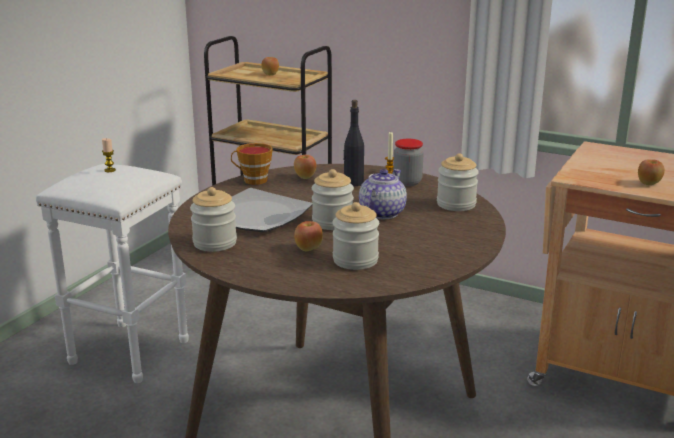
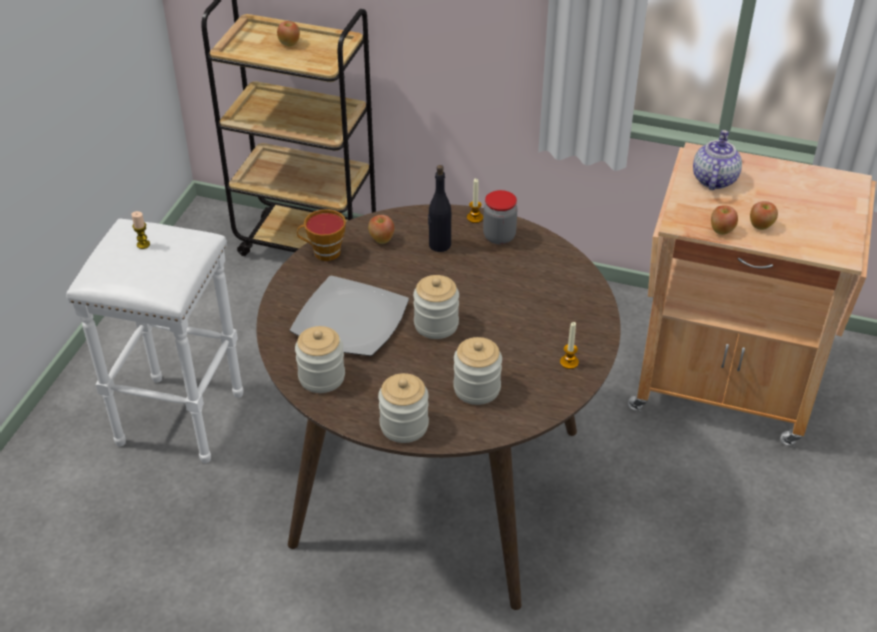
camera: 10 degrees left, 20 degrees up
apple [294,221,323,251] -> apple moved to [711,205,738,235]
teapot [359,169,407,219] -> teapot moved to [693,130,742,190]
jar [437,153,479,211] -> jar moved to [378,373,429,443]
none -> candle [560,322,579,369]

